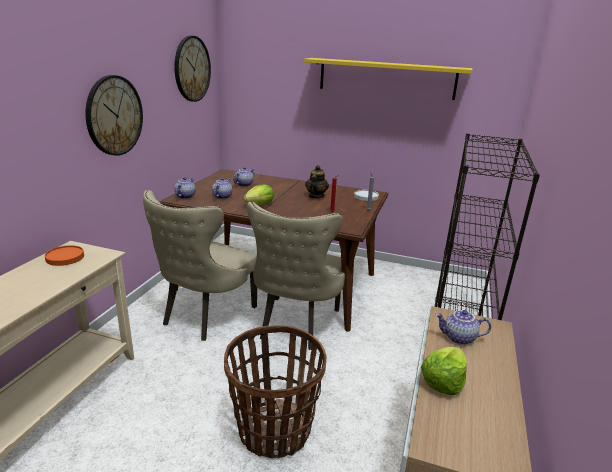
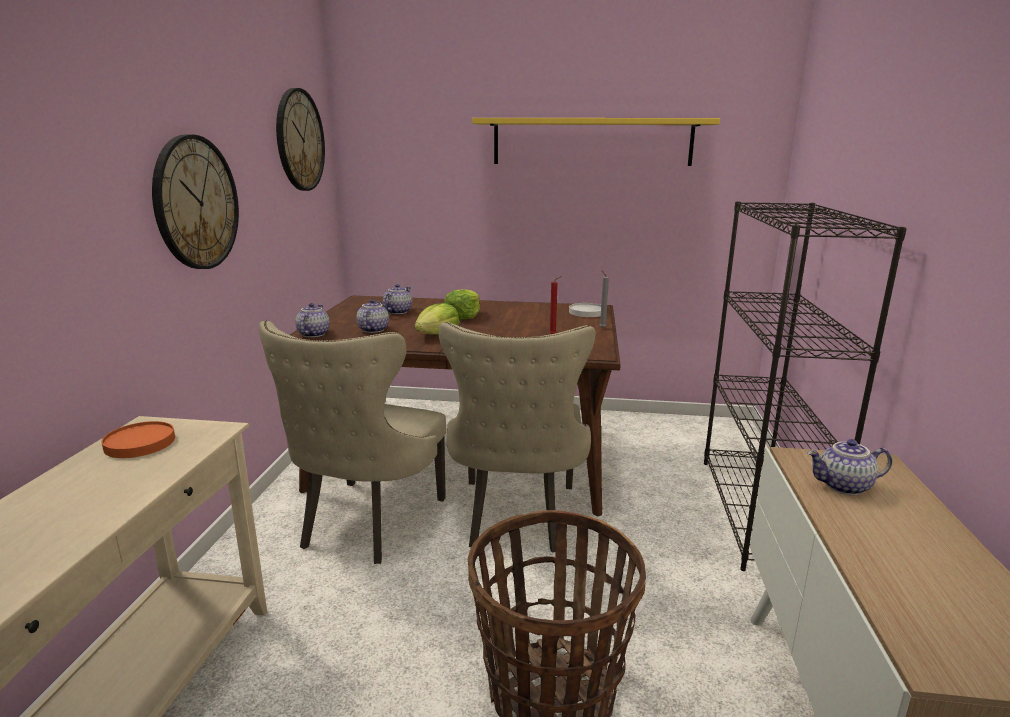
camera: 10 degrees left, 5 degrees down
teapot [305,165,329,198] -> none
lettuce [421,347,467,395] -> lettuce moved to [444,290,480,319]

